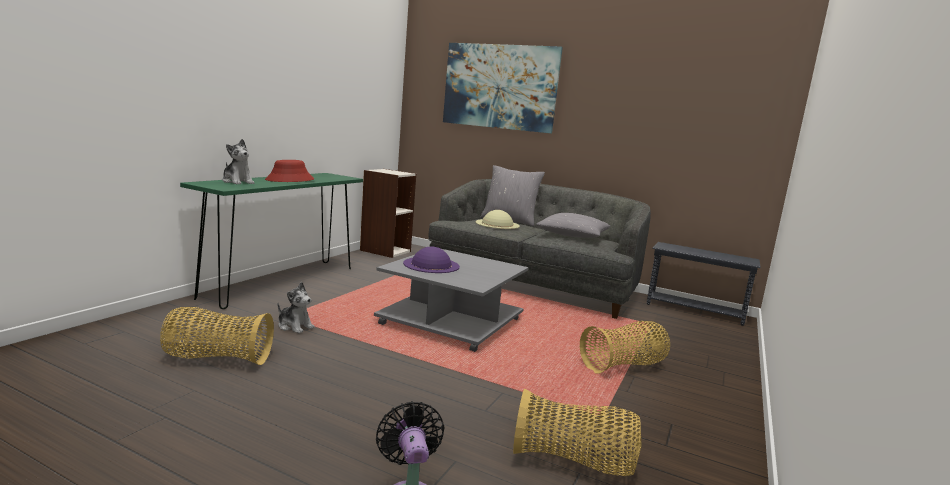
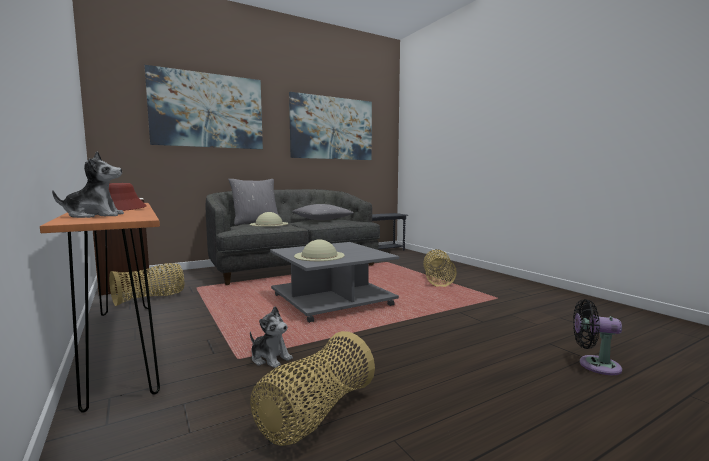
camera: 55 degrees left, 5 degrees down
green console table [180,173,363,309] -> orange console table [40,203,160,413]
plush toy [278,282,314,333] -> plush toy turned 60 degrees clockwise [250,306,293,368]
purple hat [403,246,460,273] -> beige hat [294,239,345,261]
basket [513,388,642,476] -> basket moved to [109,263,184,306]
none -> picture [289,92,372,160]

